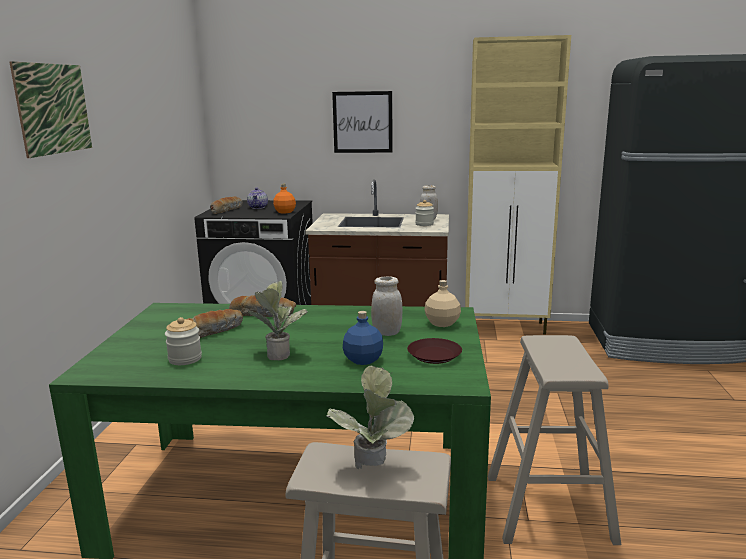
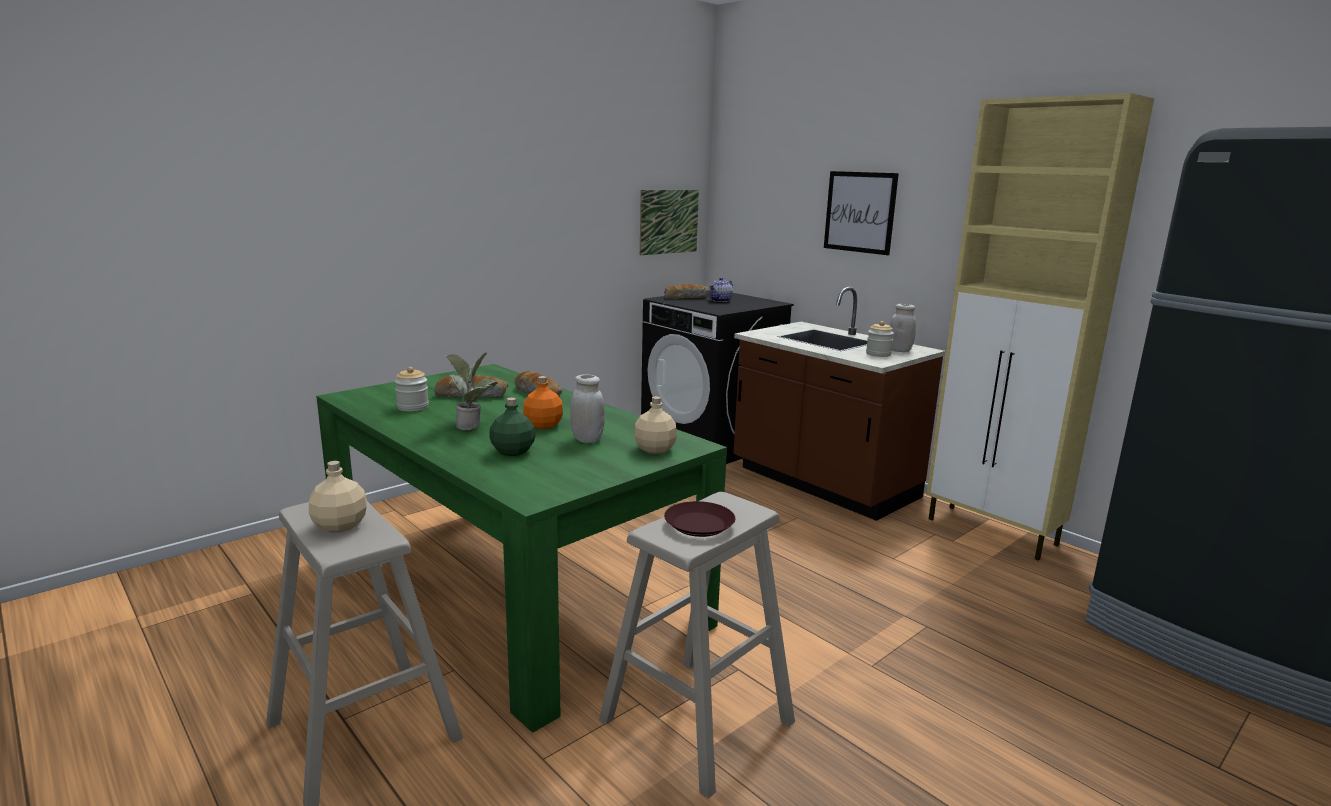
camera: 40 degrees right, 0 degrees up
picture [10,61,92,158] -> picture moved to [640,190,699,255]
orange bottle [273,184,296,213] -> orange bottle moved to [523,376,563,429]
potted plant [327,366,414,470] -> beige bottle [309,461,367,532]
blue bottle [343,311,383,365] -> green bottle [489,398,536,456]
brown plate [407,338,462,364] -> brown plate moved to [664,501,735,537]

